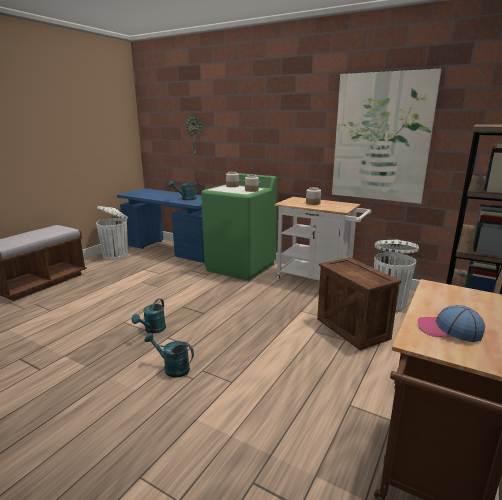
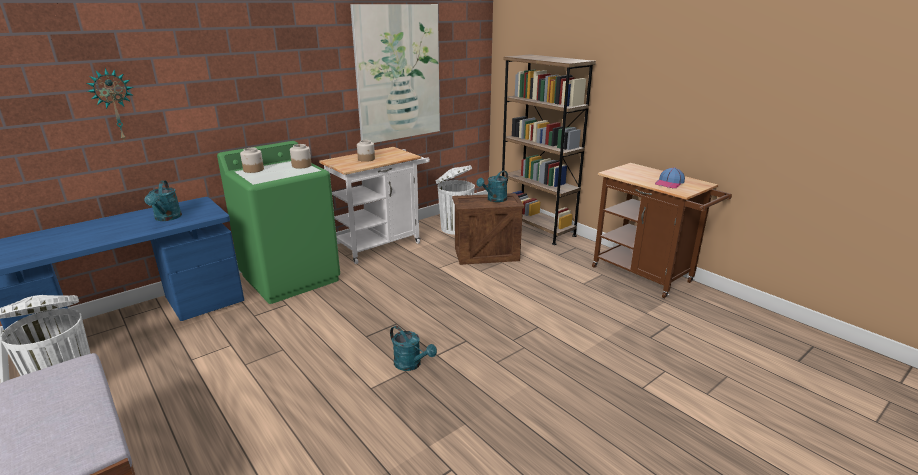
camera: 70 degrees left, 5 degrees up
turquoise watering can [145,333,194,378] -> turquoise watering can moved to [477,171,508,202]

